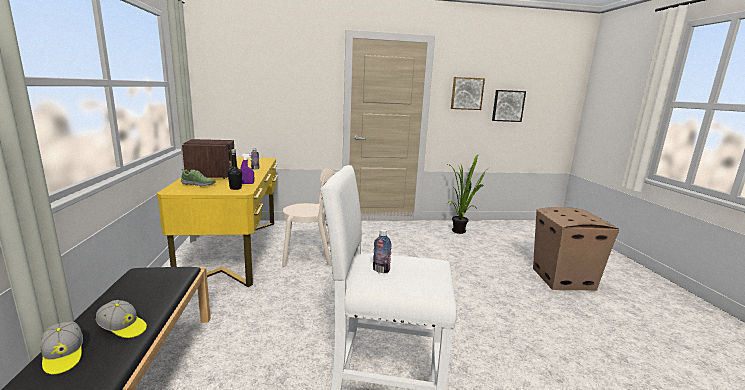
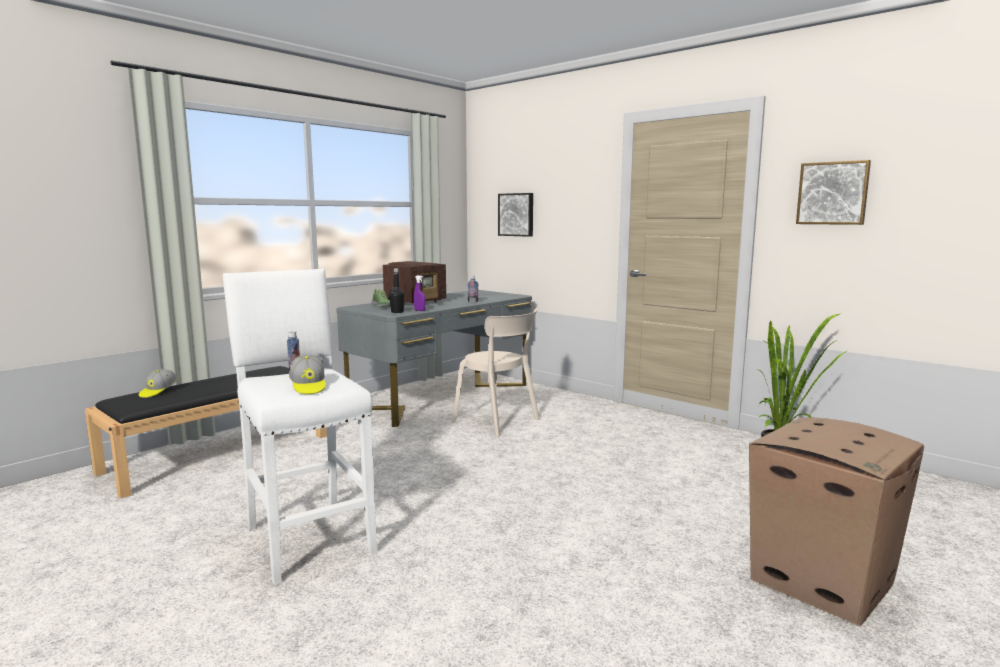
camera: 50 degrees right, 5 degrees down
cap [96,300,147,338] -> cap moved to [290,355,325,394]
yellow desk [156,157,278,287] -> grey desk [336,290,532,427]
picture [492,90,526,122] -> picture moved to [498,193,533,237]

